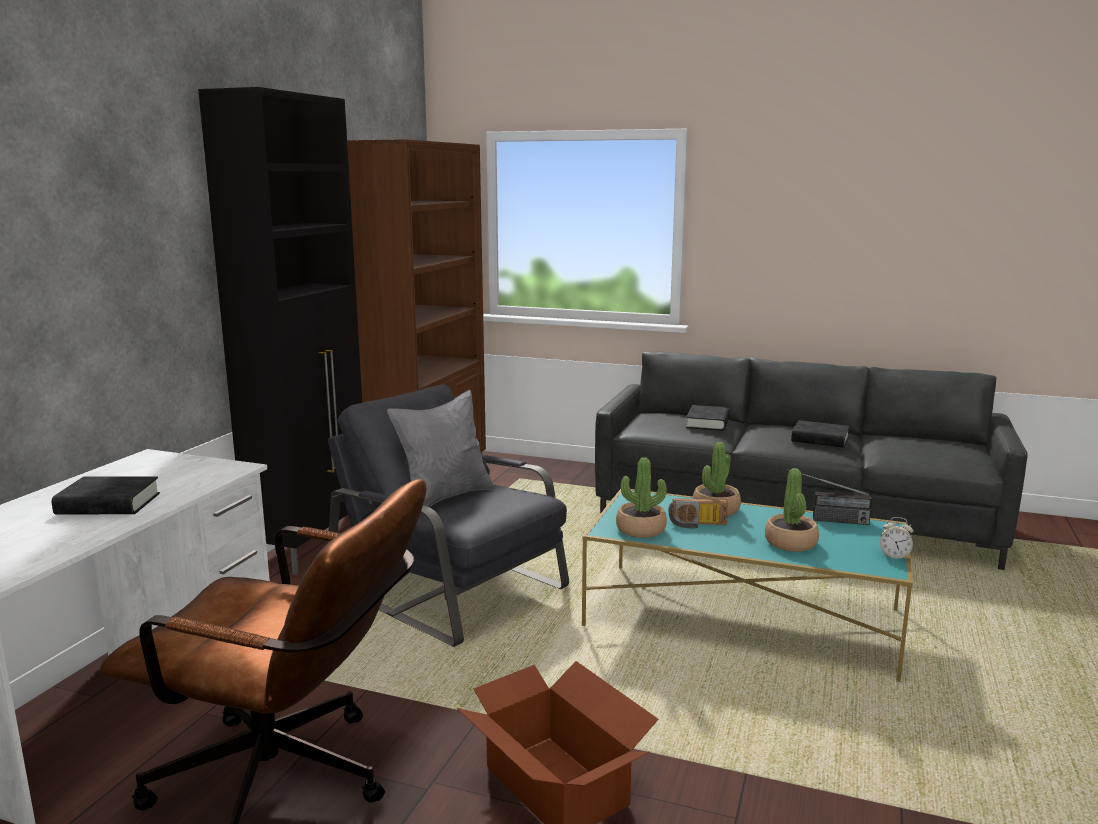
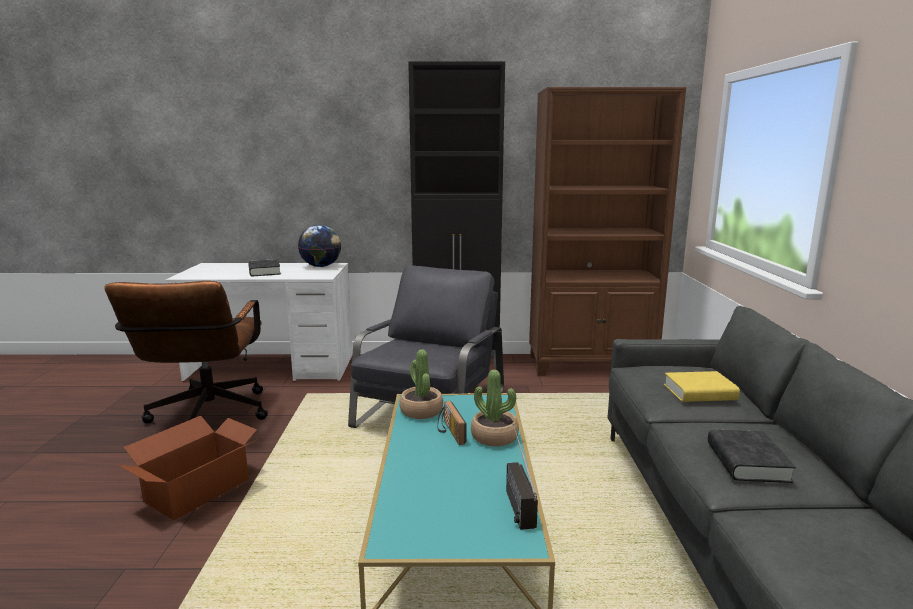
camera: 70 degrees right, 0 degrees up
grey pillow [387,390,495,507] -> none
black book [686,405,730,431] -> yellow book [664,371,740,402]
potted plant [765,468,819,552] -> none
alarm clock [880,517,913,559] -> none
none -> globe [298,225,341,267]

